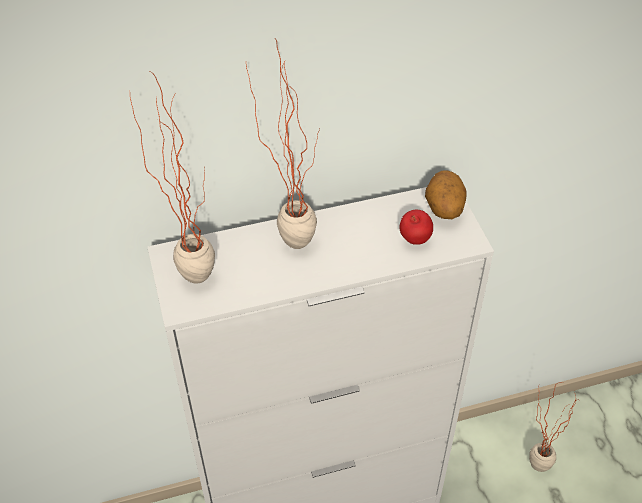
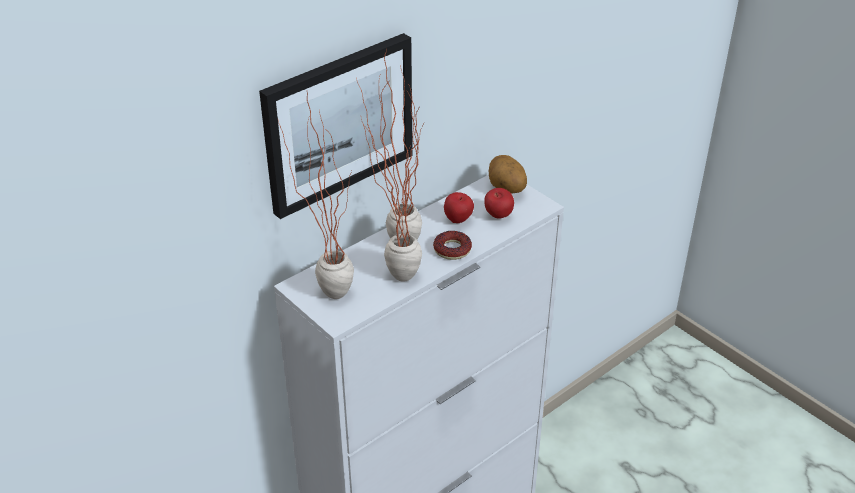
camera: 25 degrees left, 10 degrees down
potted plant [529,382,578,472] -> potted plant moved to [361,83,422,282]
none -> picture [259,33,413,219]
none -> donut [433,231,472,260]
none -> apple [444,192,474,223]

